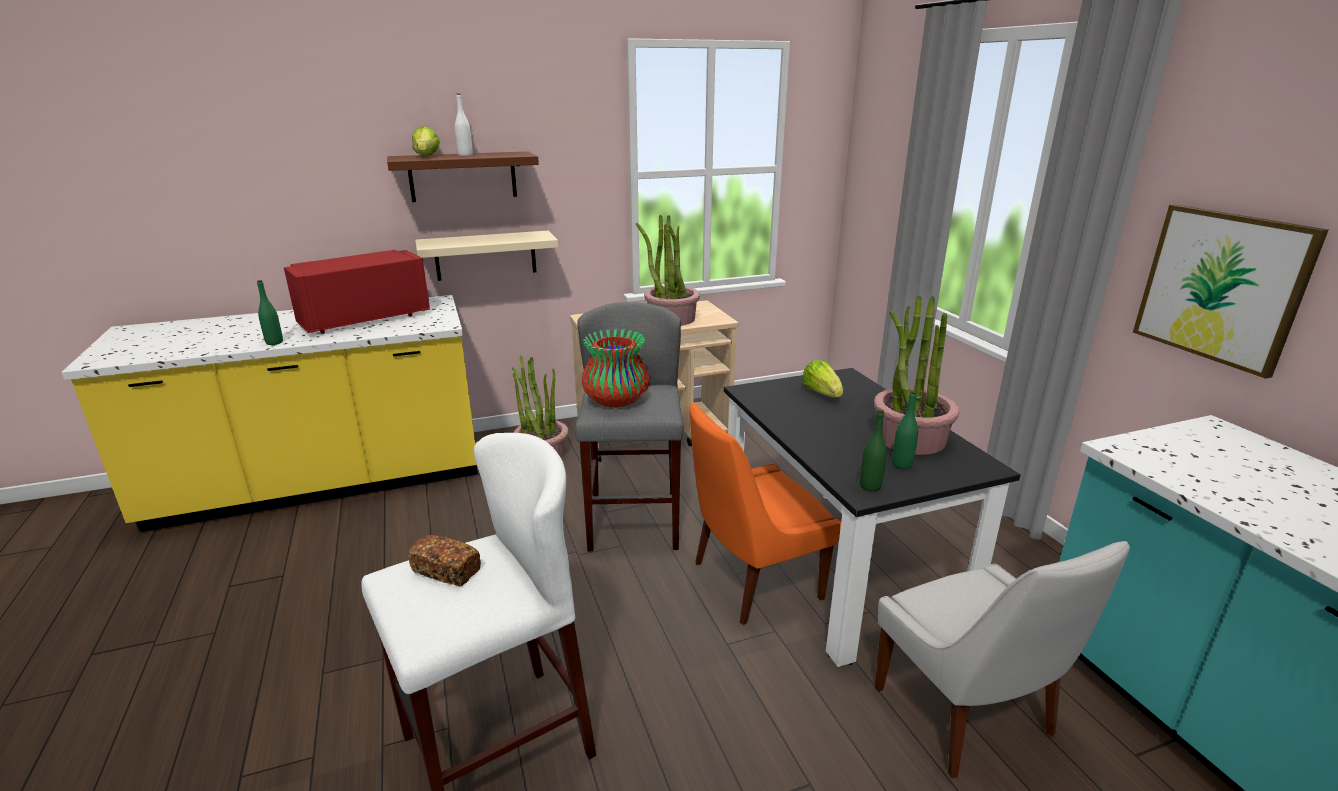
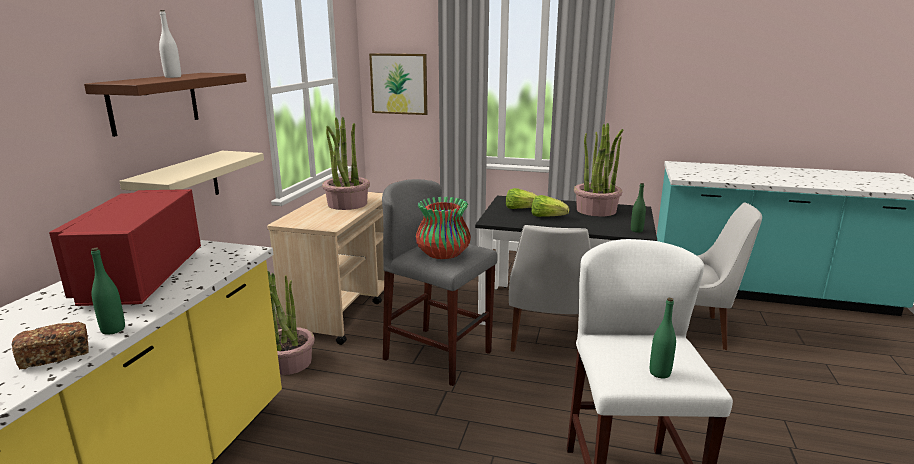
camera: 55 degrees left, 5 degrees down
bread [408,535,481,586] -> bread moved to [11,322,89,369]
lettuce [412,126,440,156] -> lettuce moved to [531,195,569,217]
orange chair [689,403,841,625] -> white chair [509,225,591,352]
green bottle [892,391,918,469] -> green bottle moved to [650,298,676,378]
picture [1133,204,1328,379] -> picture moved to [369,53,427,115]

